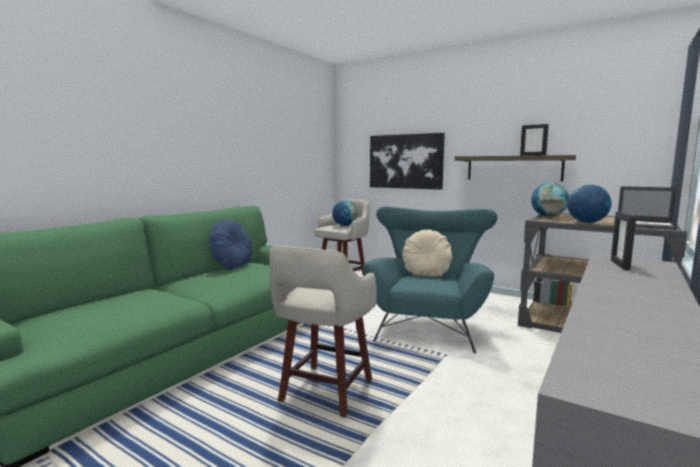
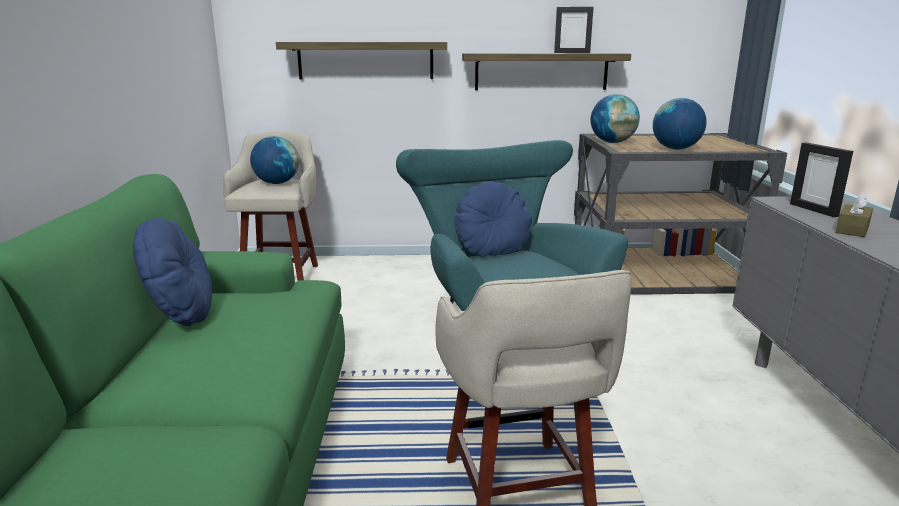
camera: 35 degrees left, 10 degrees up
picture [370,133,445,190] -> shelf [276,42,447,80]
beige pillow [403,230,452,277] -> blue pillow [454,181,532,257]
laptop [618,186,677,230] -> none
none -> brown tissue box [836,192,873,237]

